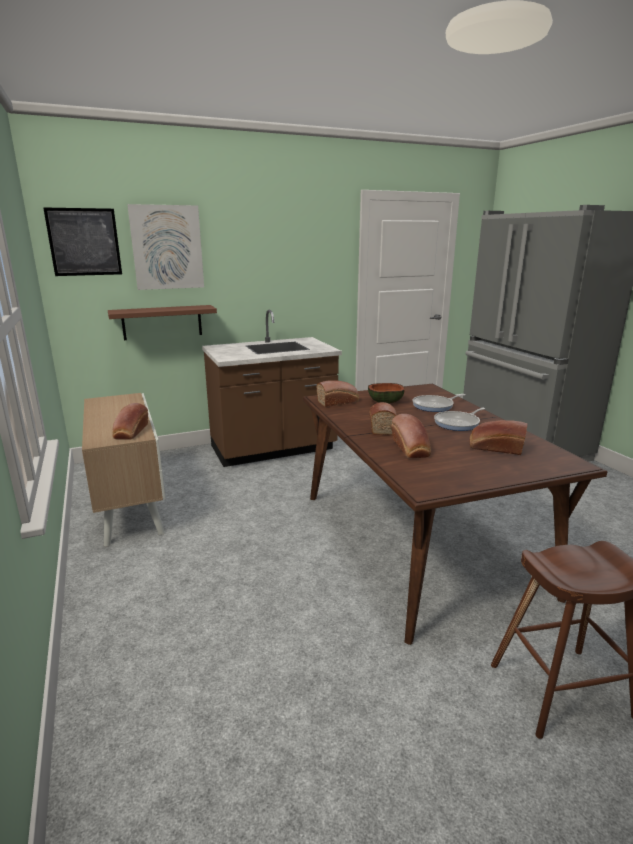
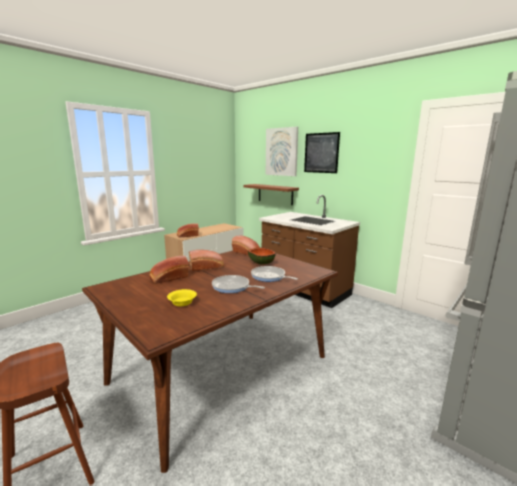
camera: 65 degrees right, 5 degrees down
picture [43,207,122,276] -> picture moved to [304,132,340,173]
bread [470,420,527,455] -> yellow bowl [167,289,197,306]

